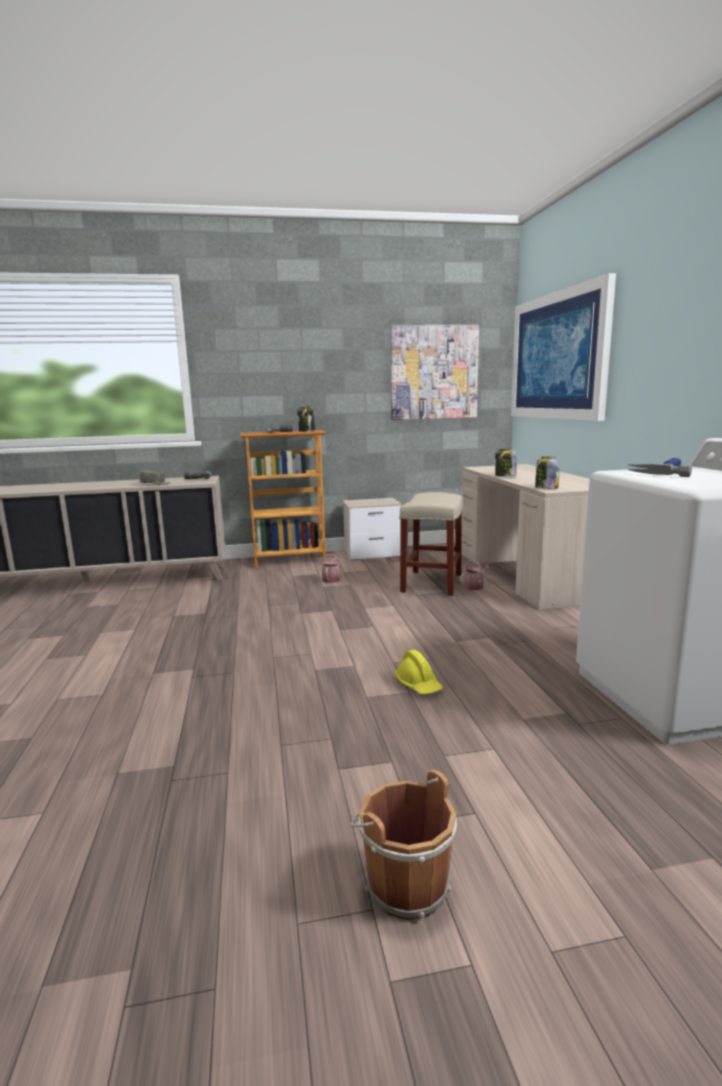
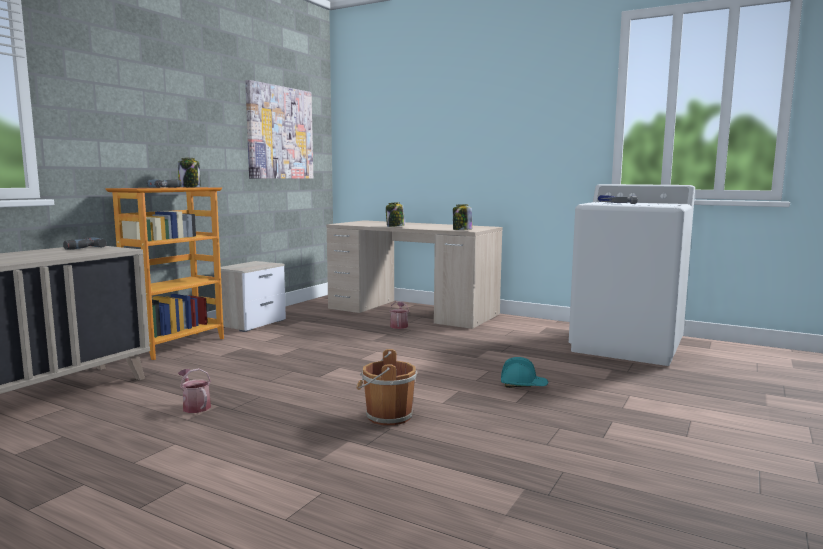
camera: 50 degrees left, 5 degrees down
grey cap [140,470,171,485] -> none
watering can [321,554,340,583] -> watering can moved to [178,368,211,413]
brown bucket [351,770,457,920] -> brown bucket moved to [356,349,417,425]
yellow hard hat [394,650,443,694] -> turquoise hard hat [501,357,548,388]
beige stool [399,492,463,596] -> none
picture [511,273,616,421] -> none

